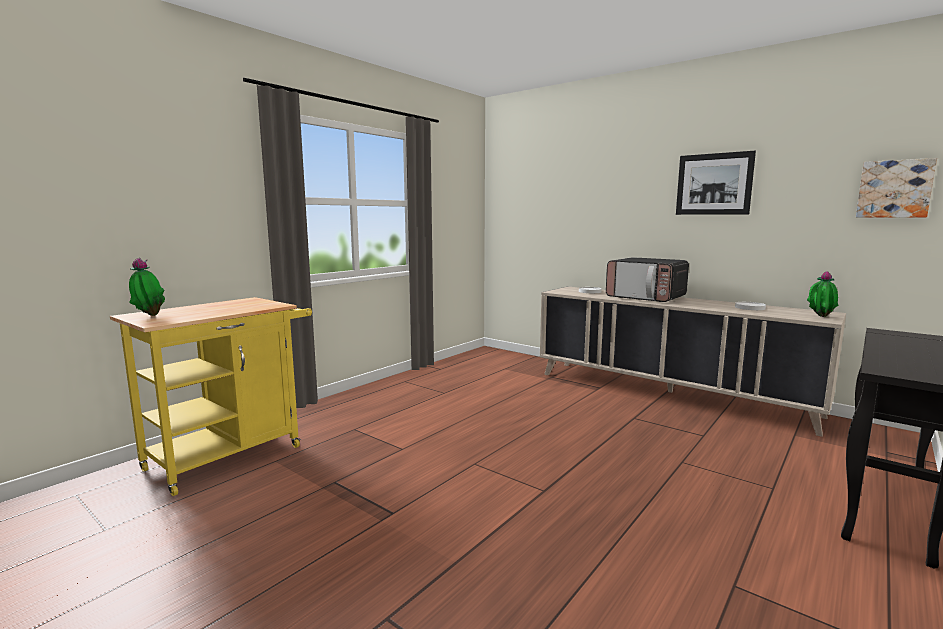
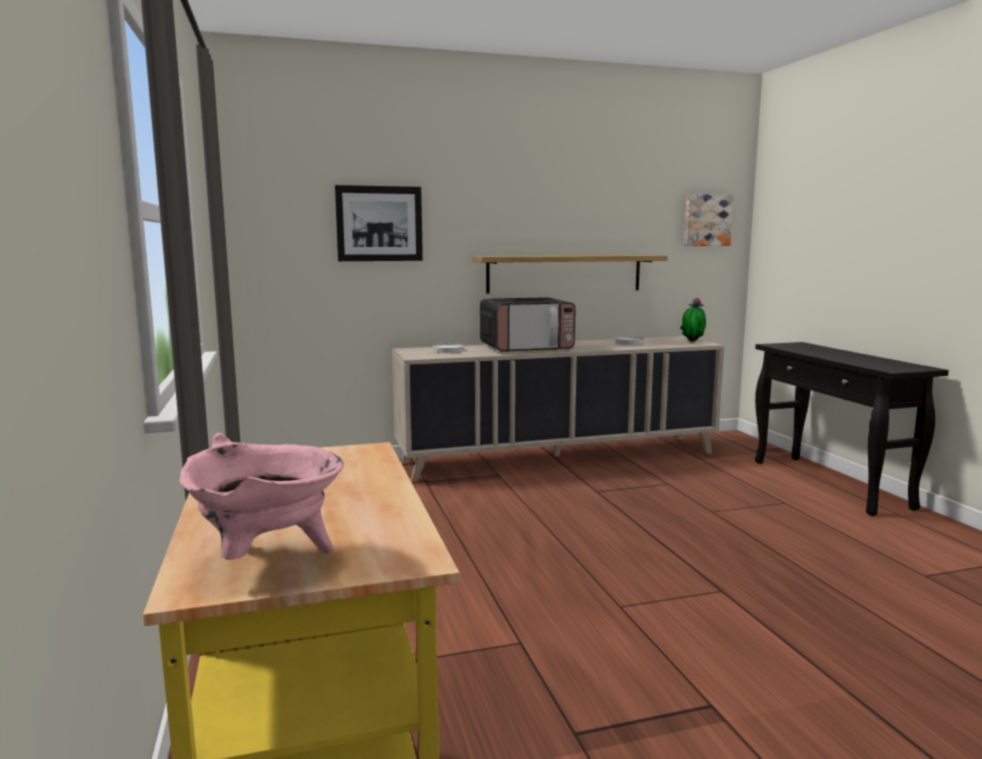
camera: 55 degrees left, 0 degrees up
potted plant [129,258,165,316] -> pink cooking pot [180,433,344,560]
picture [676,151,756,215] -> picture moved to [335,185,423,261]
none -> shelf [473,255,668,294]

